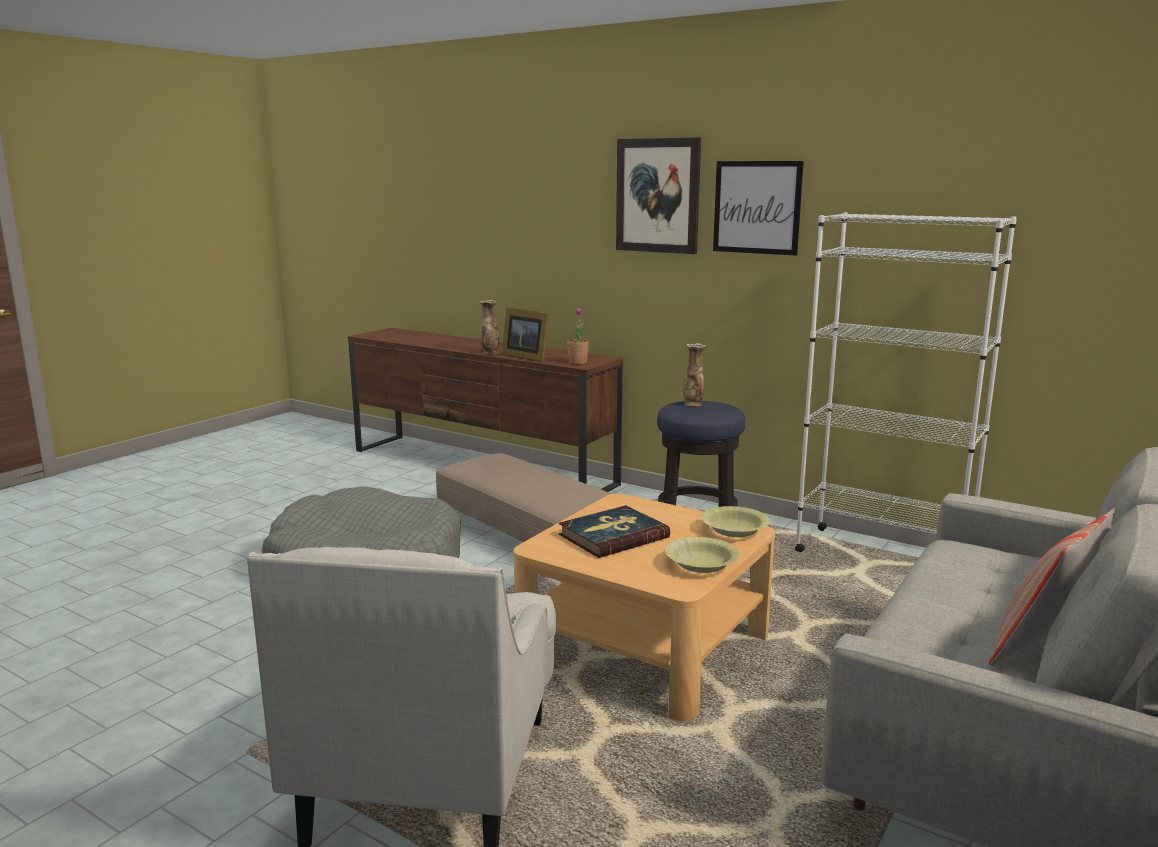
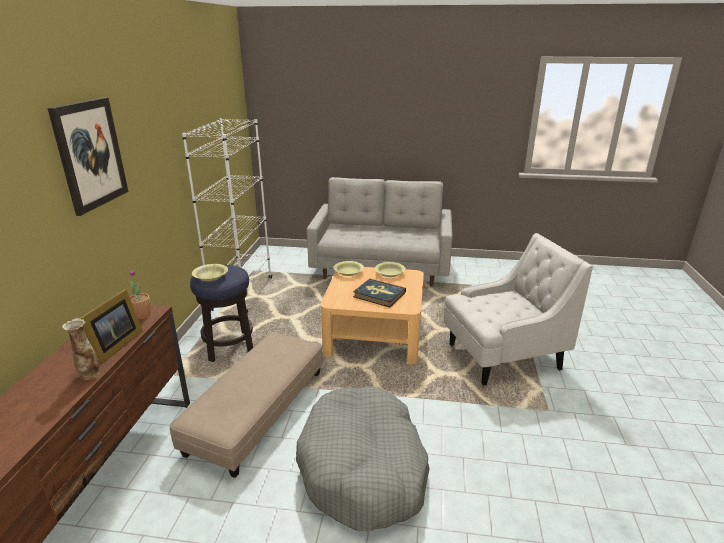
camera: 115 degrees left, 10 degrees up
vase [683,343,706,407] -> yellow bowl [192,264,228,281]
picture [713,161,804,256] -> none
pillow [989,508,1116,666] -> none

